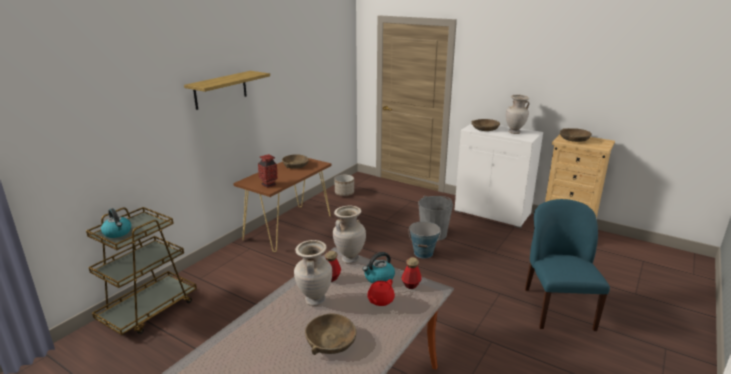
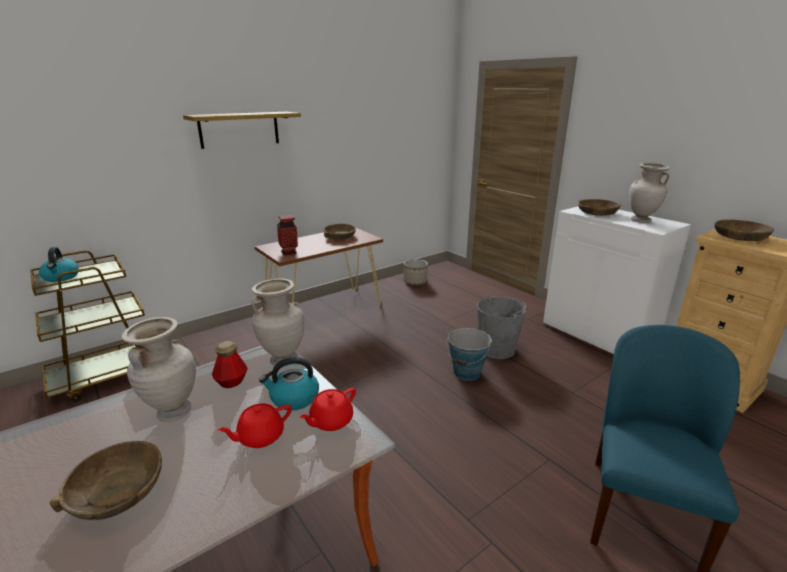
camera: 20 degrees right, 0 degrees up
bottle [402,257,422,289] -> red teapot [300,388,356,431]

